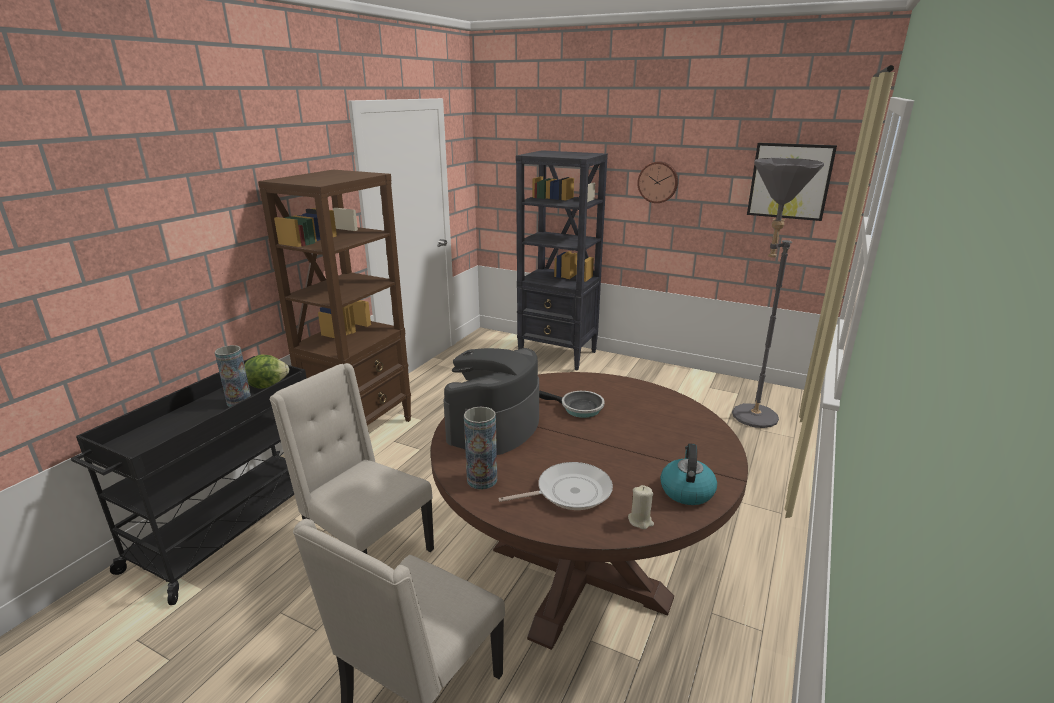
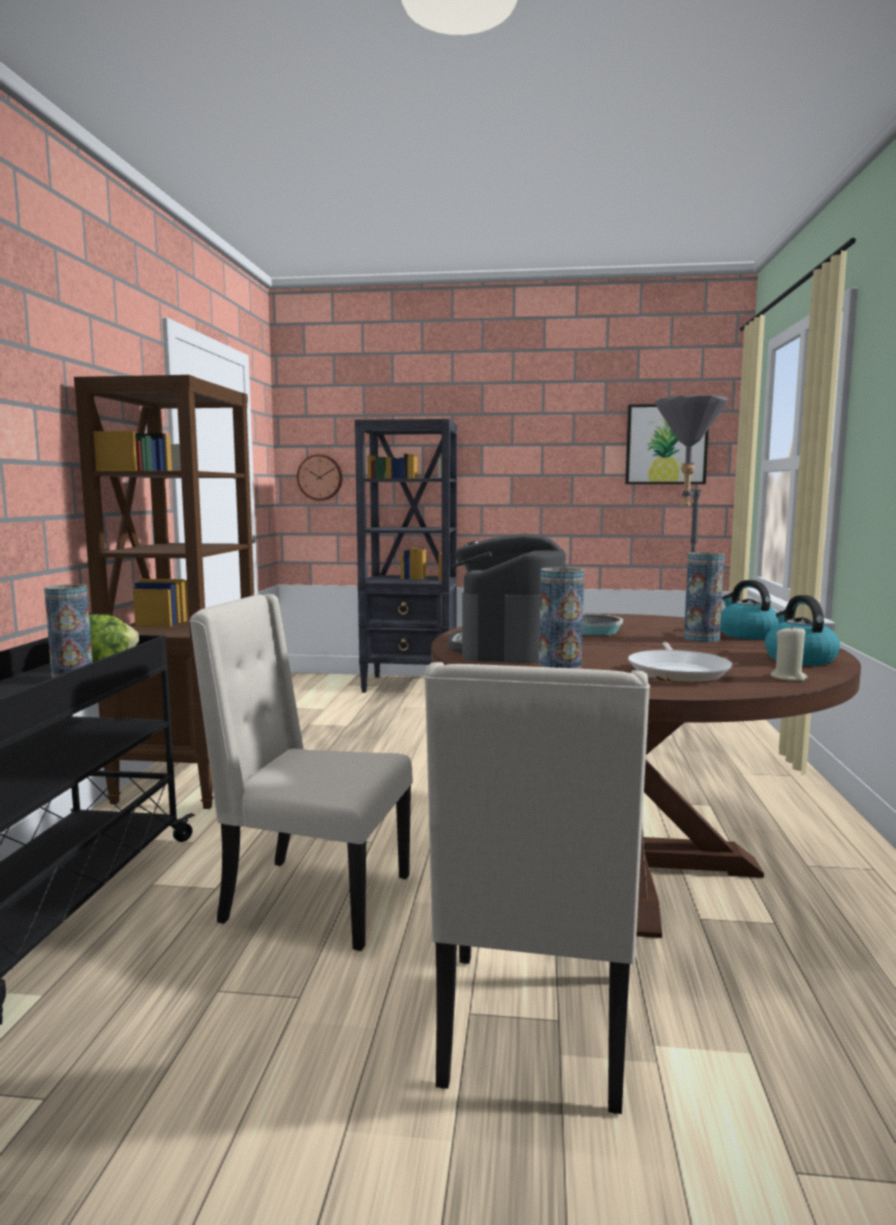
camera: 20 degrees left, 15 degrees down
frying pan [498,462,613,510] -> frying pan turned 135 degrees clockwise [628,642,733,683]
wall clock [637,161,678,203] -> wall clock moved to [297,454,343,501]
none -> vase [684,552,725,643]
none -> kettle [720,580,779,639]

